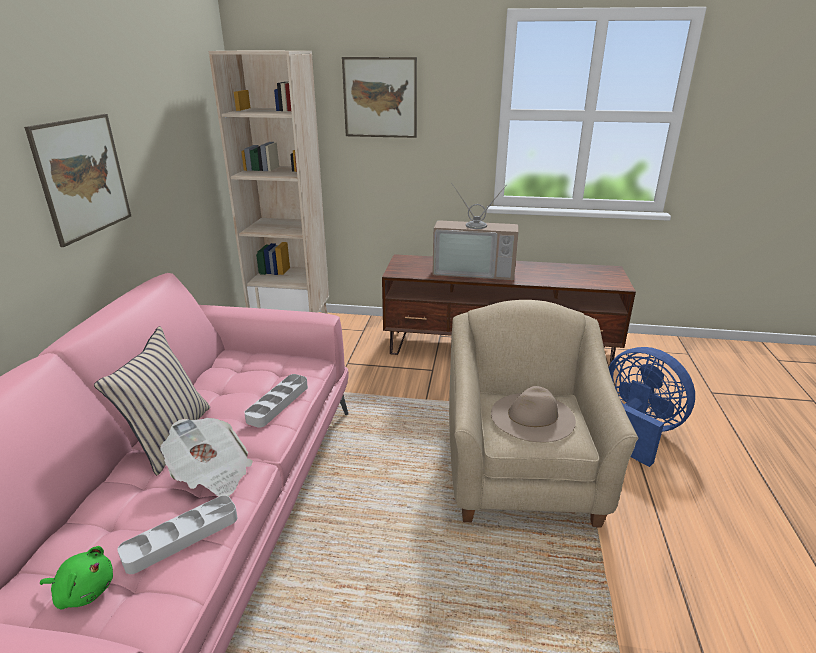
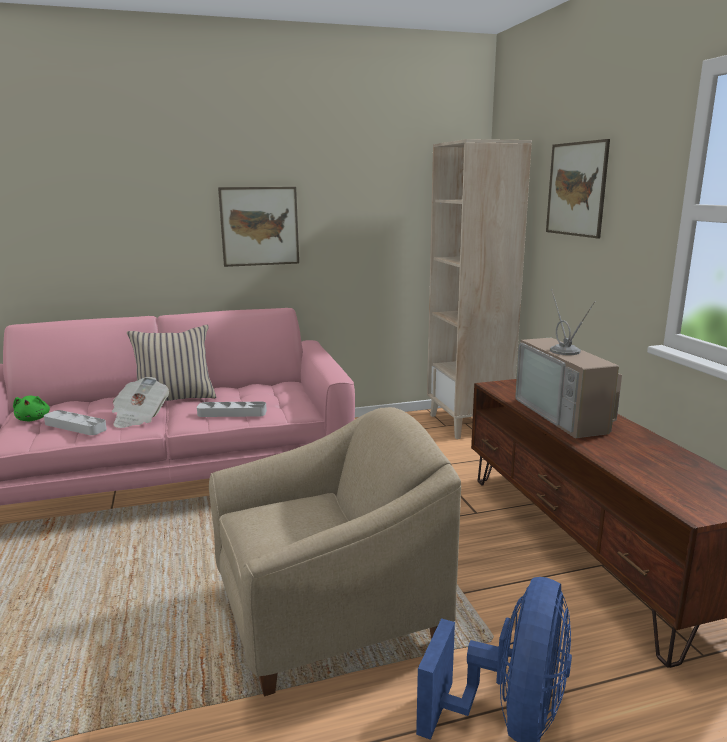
camera: 65 degrees right, 10 degrees down
beige hat [491,386,576,442] -> none

